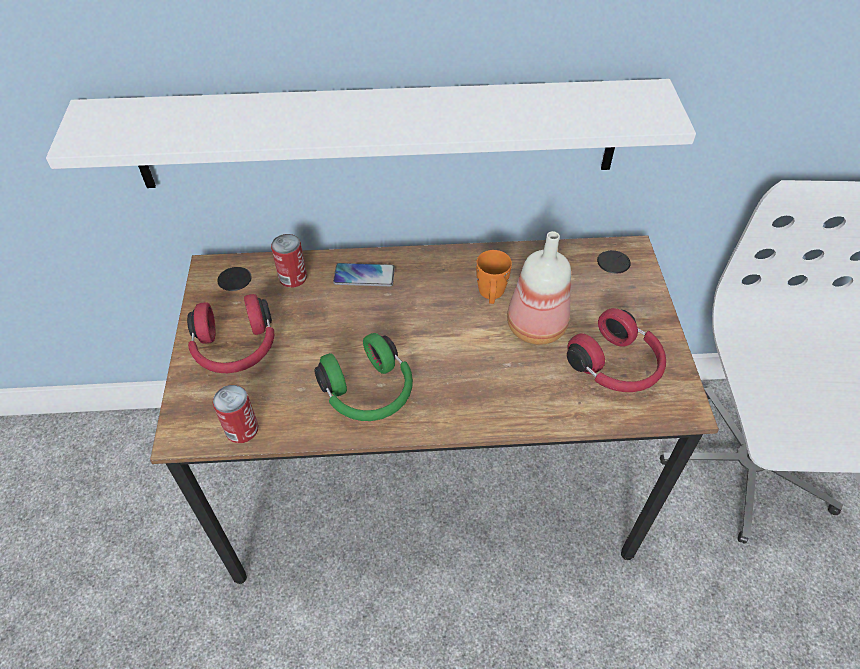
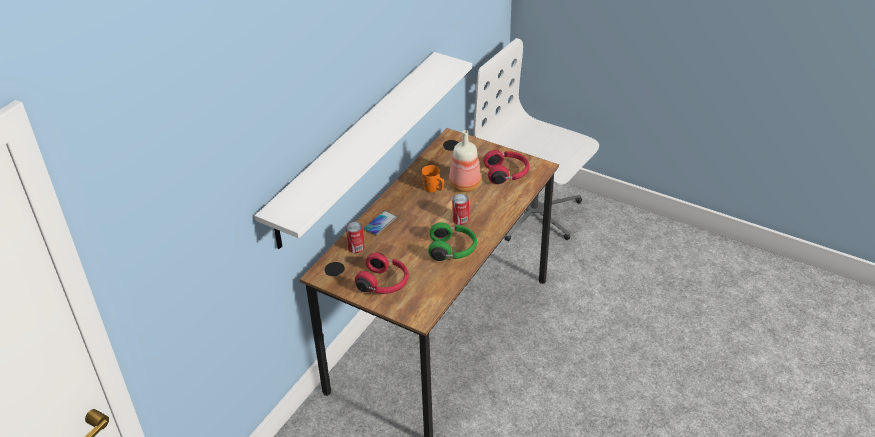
camera: 55 degrees left, 10 degrees down
can [213,385,258,443] -> can moved to [452,194,469,225]

